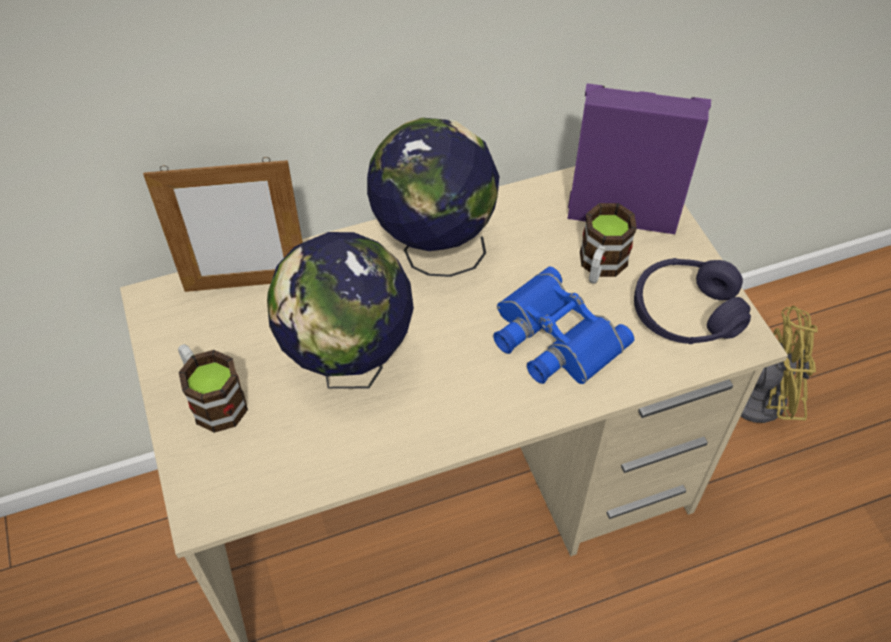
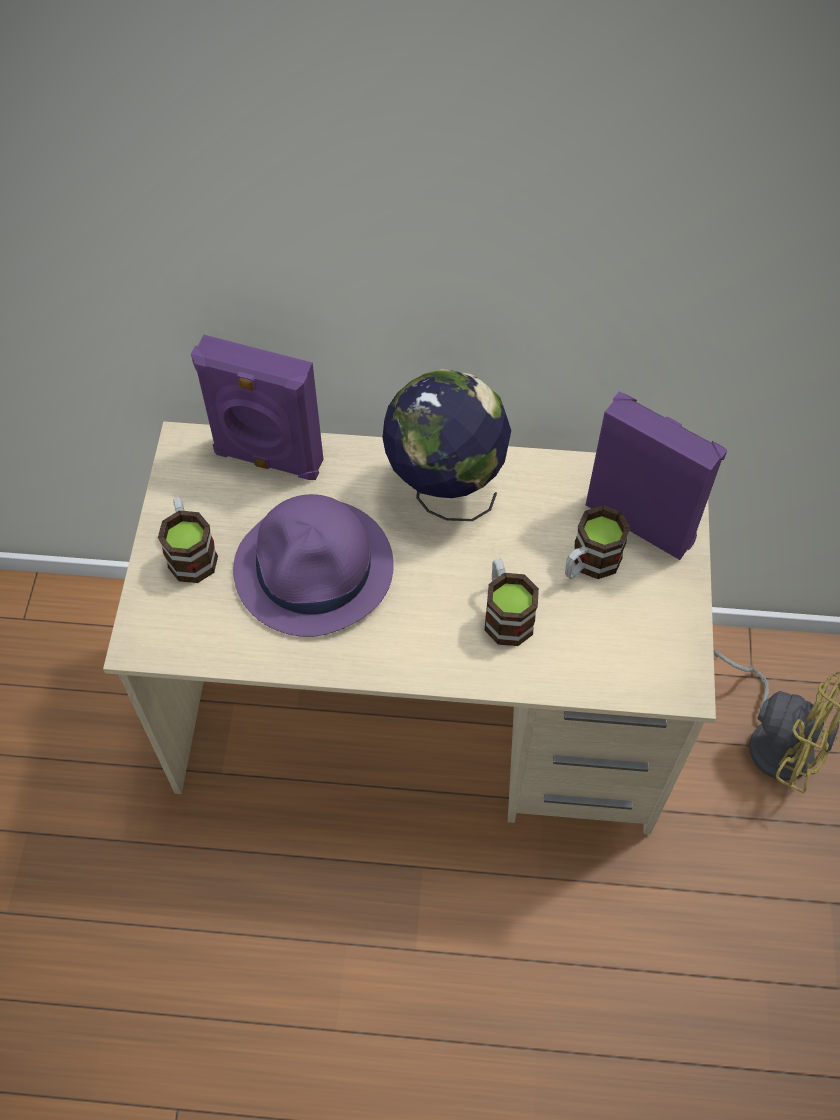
camera: 25 degrees right, 5 degrees up
picture frame [143,157,303,292] -> purple speaker [191,335,323,480]
globe [267,232,414,388] -> purple hat [233,494,394,637]
blue binoculars [493,266,634,384] -> mug [485,558,539,646]
purple headphones [634,258,751,344] -> none

